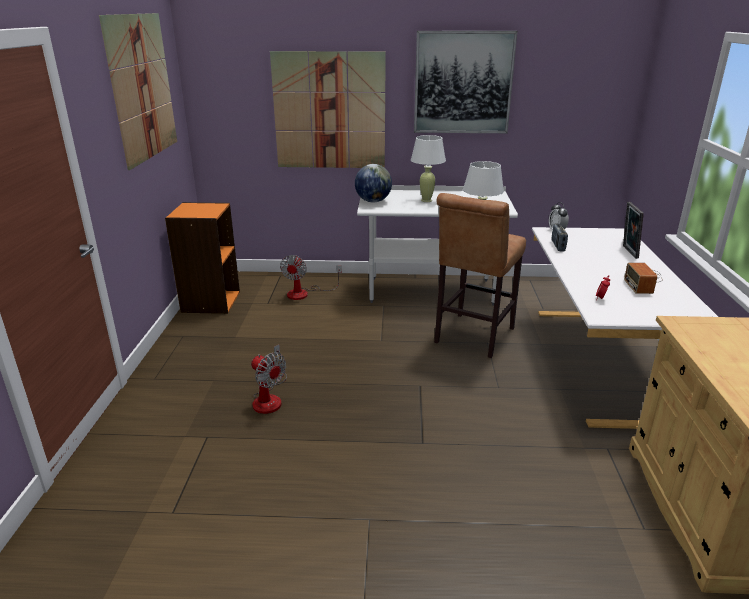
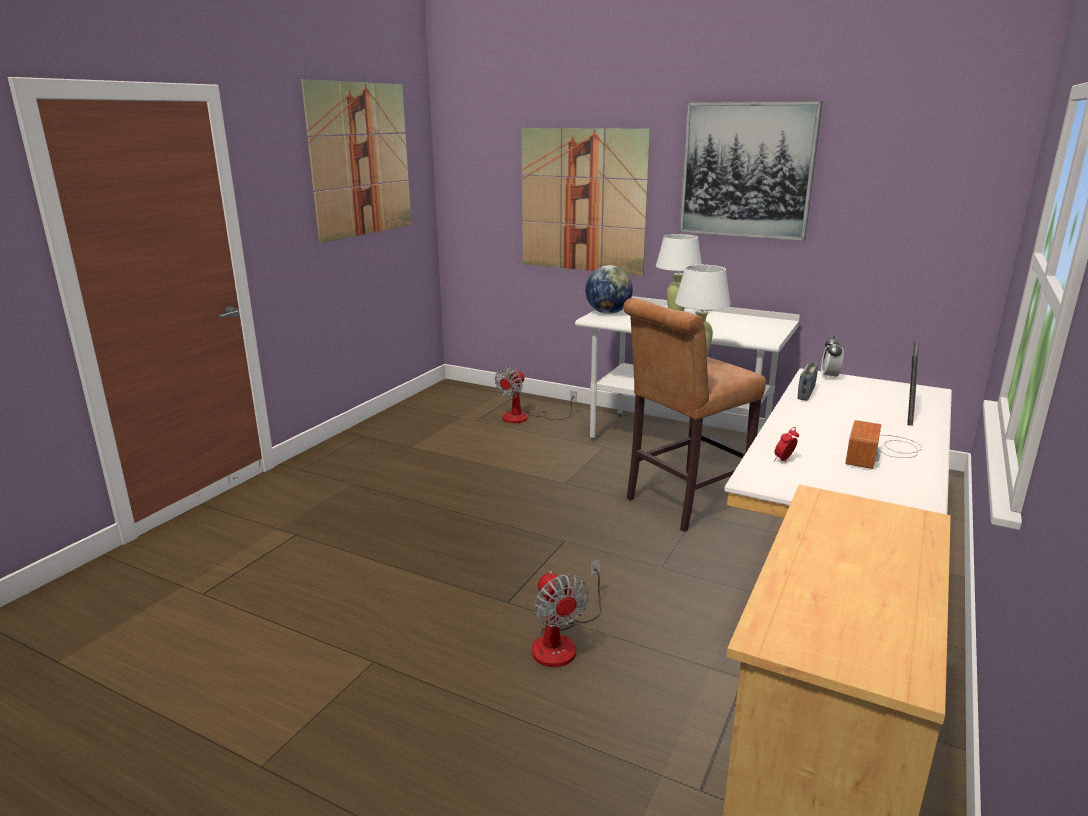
camera: 25 degrees right, 5 degrees down
orange bookcase [165,202,240,314] -> none
fan [251,345,287,414] -> fan moved to [532,560,602,667]

